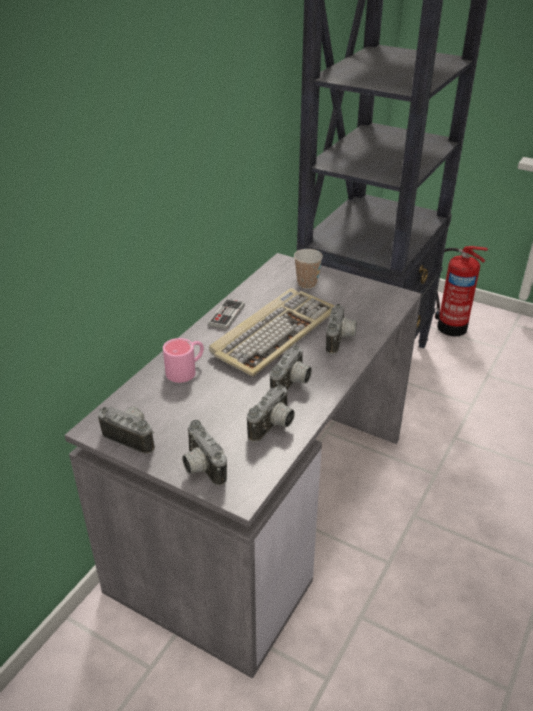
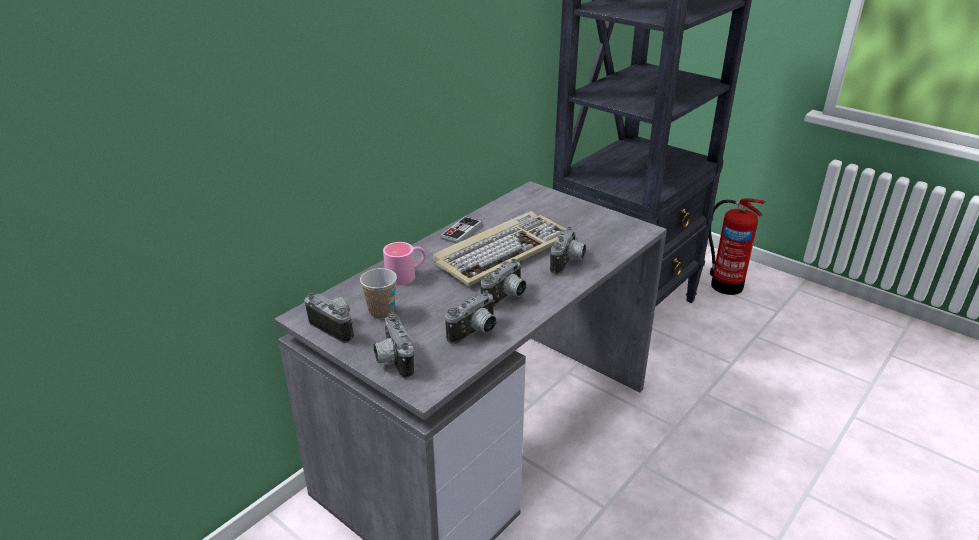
camera: 10 degrees right, 5 degrees down
cup [294,249,323,289] -> cup moved to [360,268,397,319]

